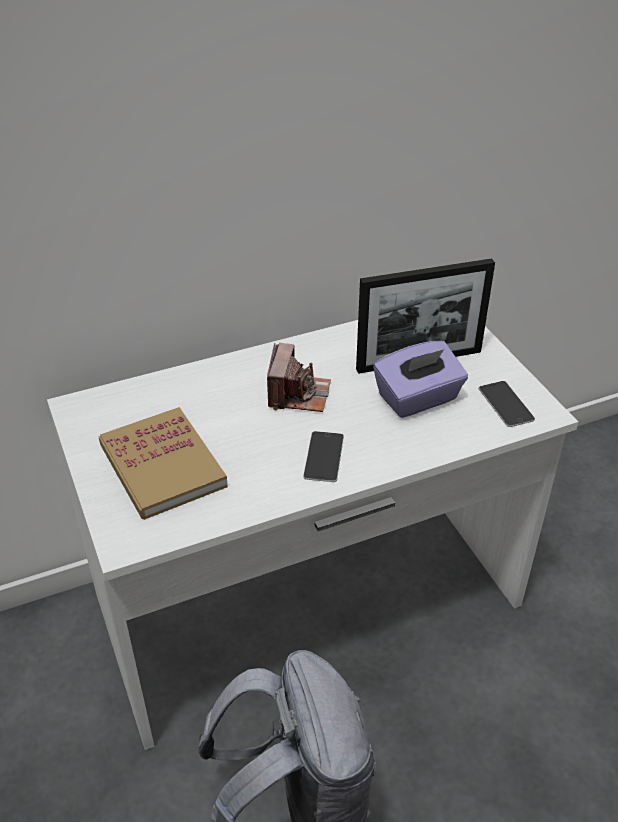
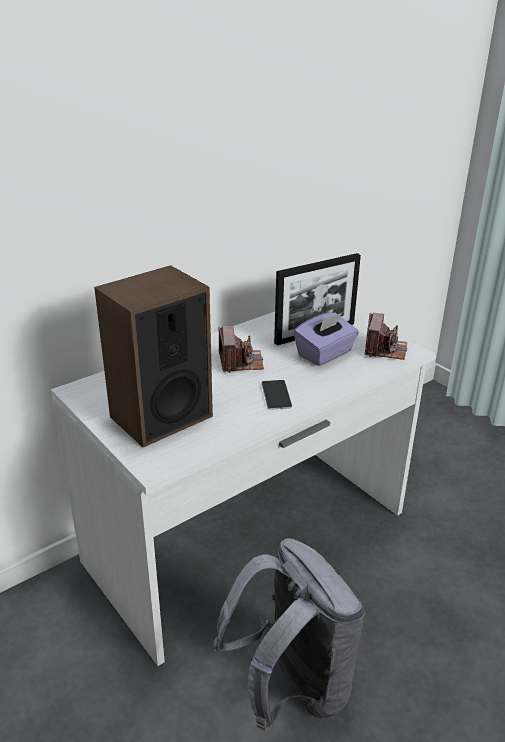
camera: 15 degrees left, 10 degrees down
book [99,407,228,520] -> speaker [94,265,213,447]
phone [479,381,535,427] -> camera [365,313,407,360]

